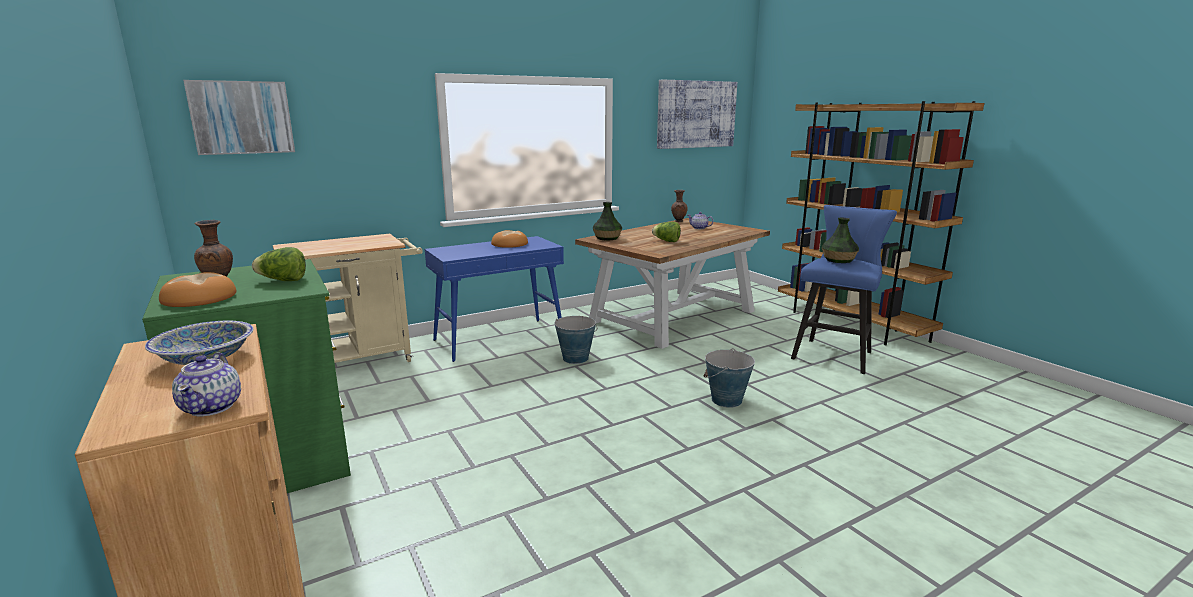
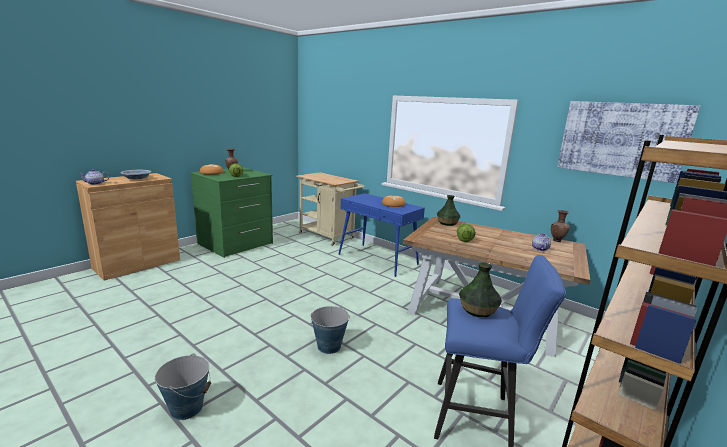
camera: 70 degrees right, 0 degrees up
picture [183,80,295,155] -> none
bucket [554,316,597,364] -> bucket moved to [155,353,211,420]

